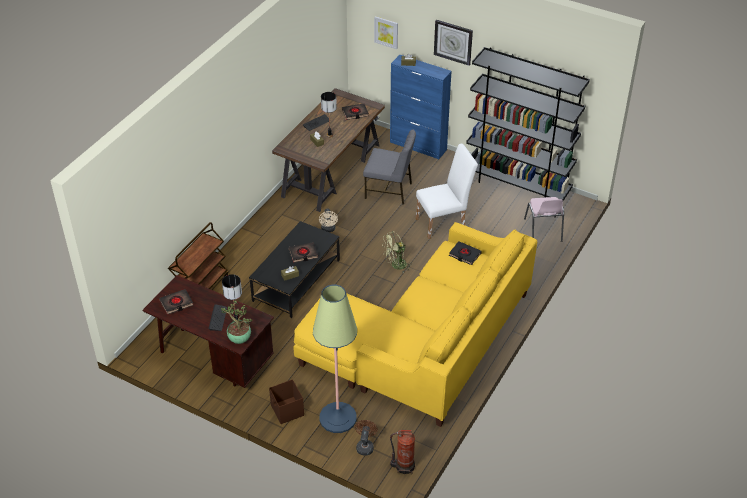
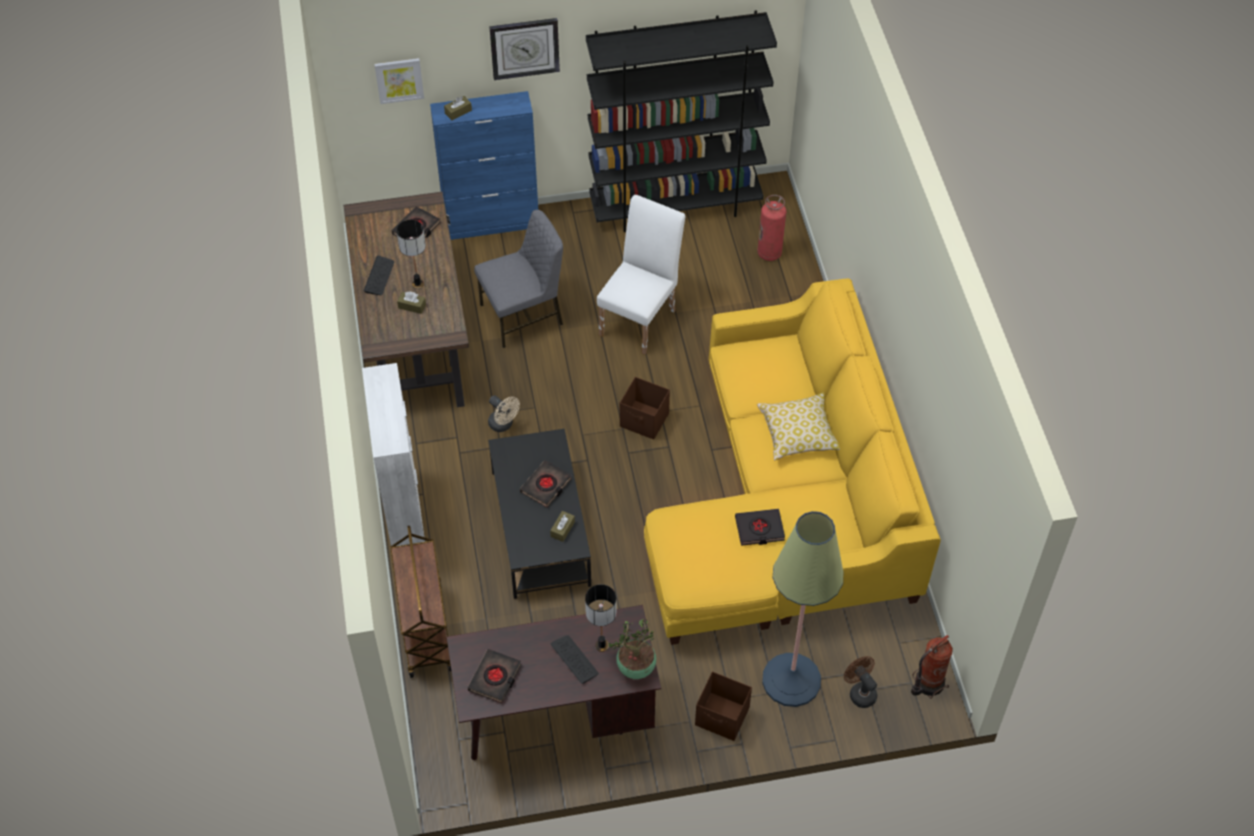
camera: 40 degrees left, 10 degrees up
green fan [382,231,411,273] -> brown storage box [620,377,670,439]
black book [449,241,482,265] -> black book moved to [735,509,785,546]
pink chair [524,197,564,242] -> fire extinguisher [757,195,786,261]
none -> white cabinet [362,363,425,546]
none -> pillow [757,393,840,460]

